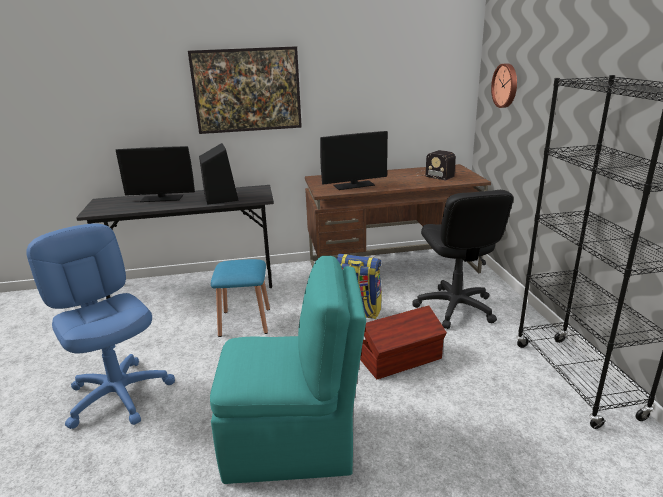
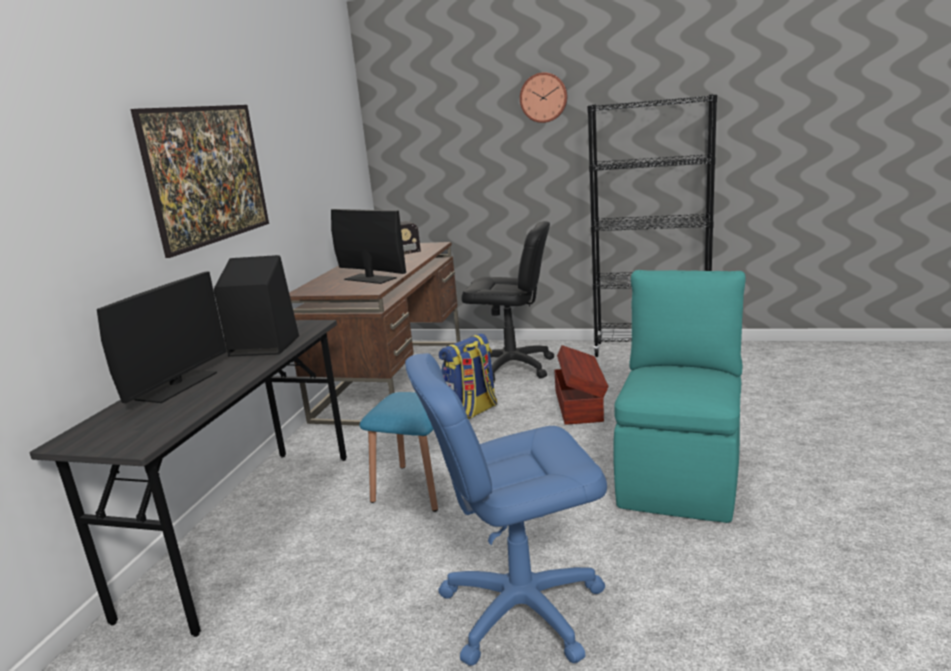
camera: 65 degrees left, 5 degrees down
monitor [320,131,388,190] -> monitor turned 60 degrees counterclockwise [331,209,406,284]
wall clock [491,63,517,108] -> wall clock moved to [520,72,567,123]

